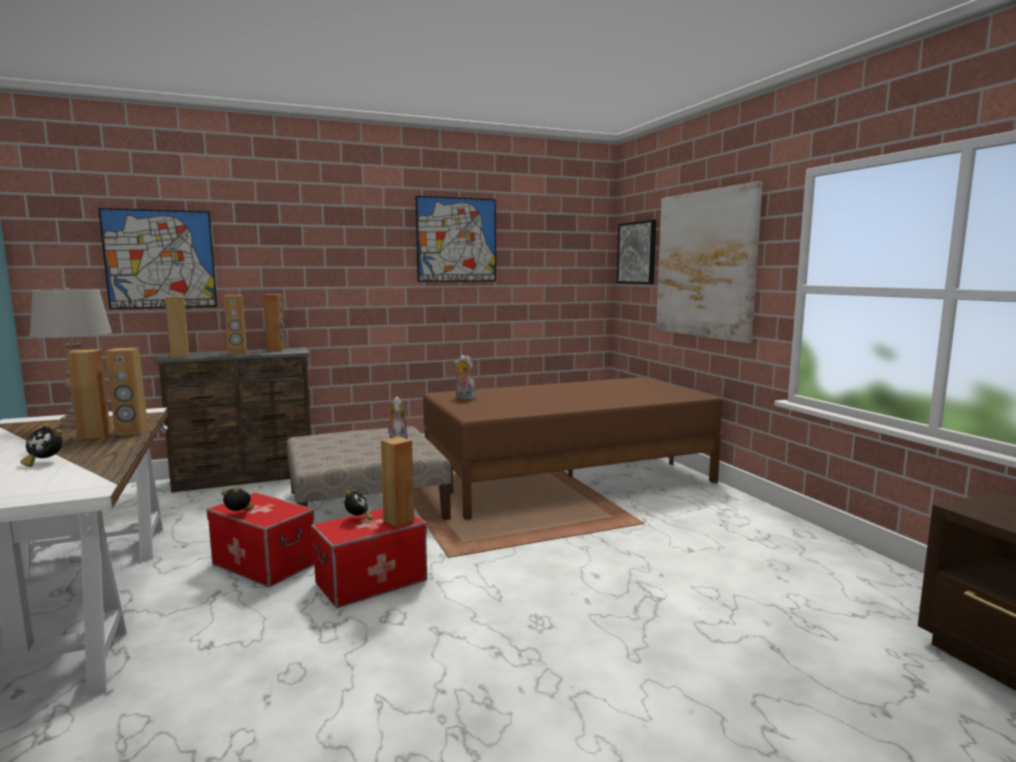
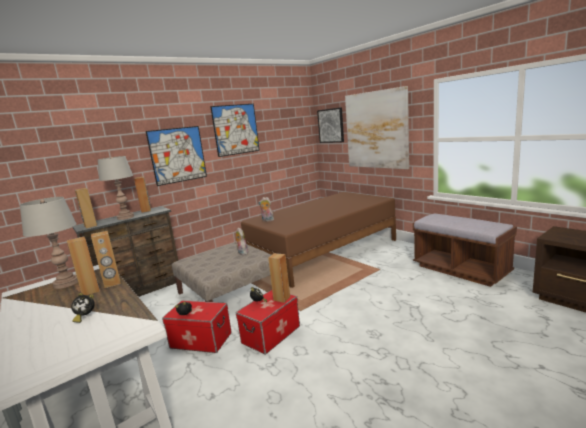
camera: 15 degrees left, 5 degrees up
picture [98,208,217,309] -> picture moved to [146,126,207,186]
brown speaker [224,295,247,355] -> grey table lamp [98,156,134,220]
none -> brown bench [413,214,517,287]

